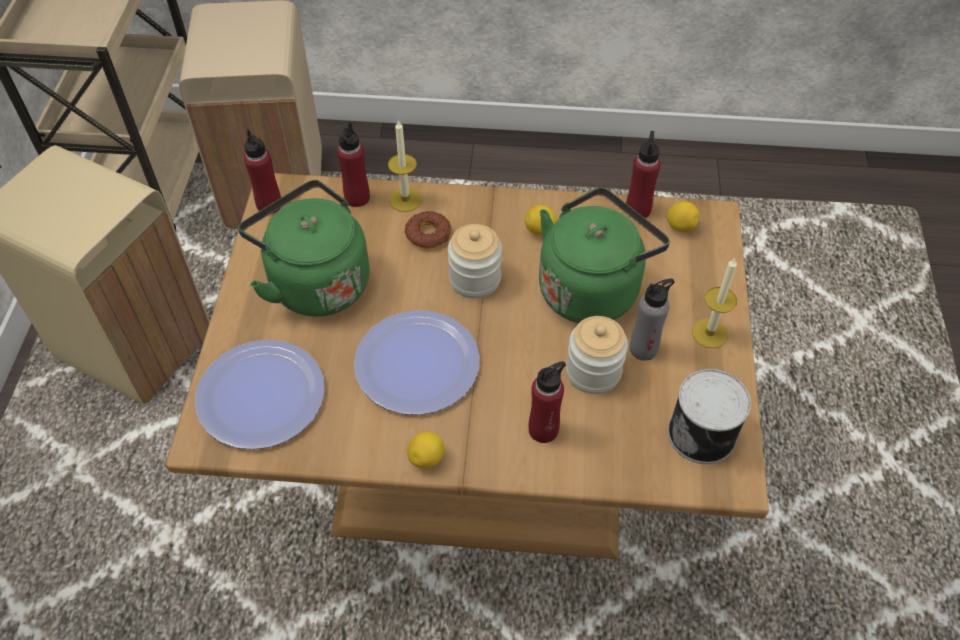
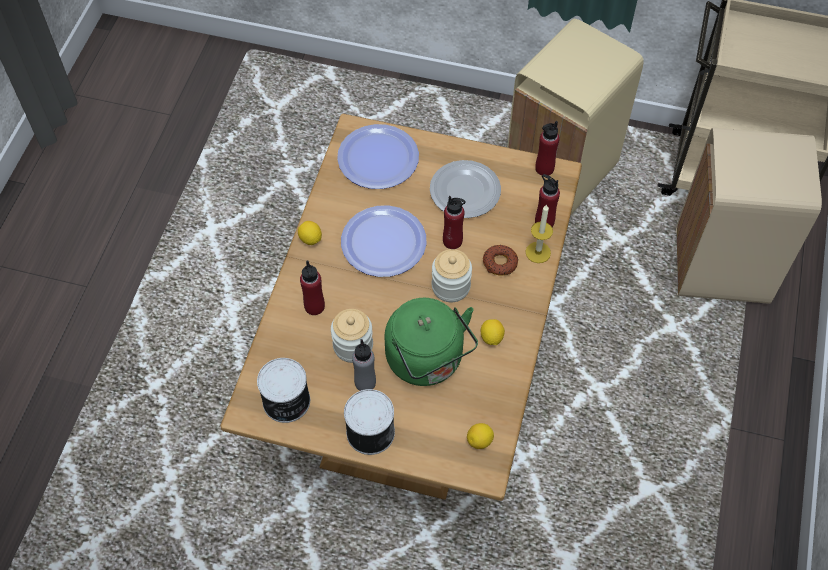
camera: 100 degrees right, 5 degrees up
green kettle [238,180,370,317] -> plate [430,160,501,218]
red bottle [626,131,661,218] -> red bottle moved to [443,196,466,249]
candle [692,258,737,348] -> can [344,389,395,455]

